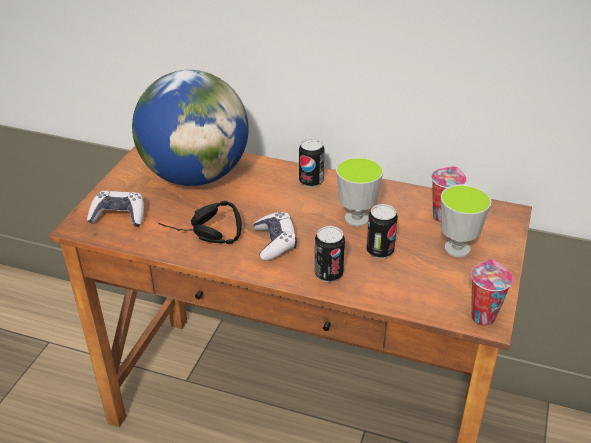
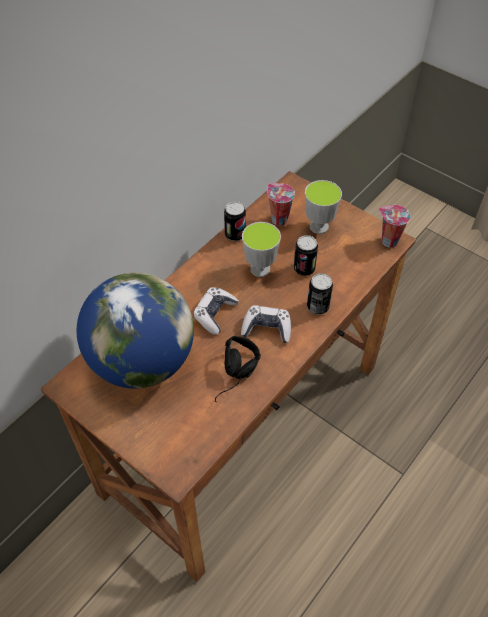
camera: 70 degrees left, 15 degrees up
game controller [87,191,144,227] -> game controller moved to [193,287,239,335]
can [299,138,324,188] -> can moved to [224,201,246,241]

